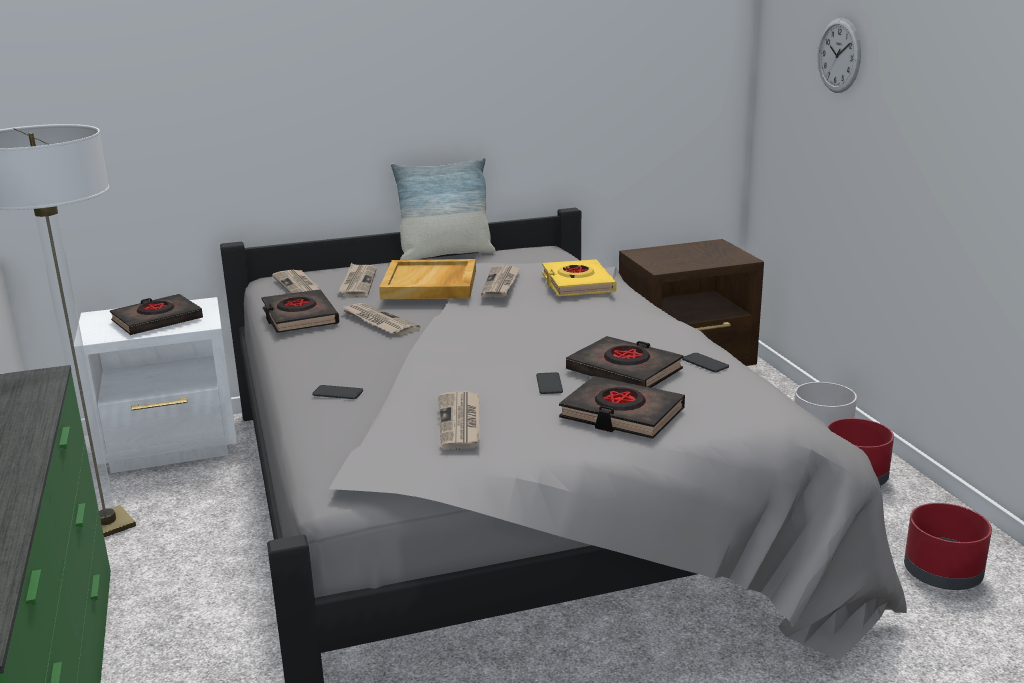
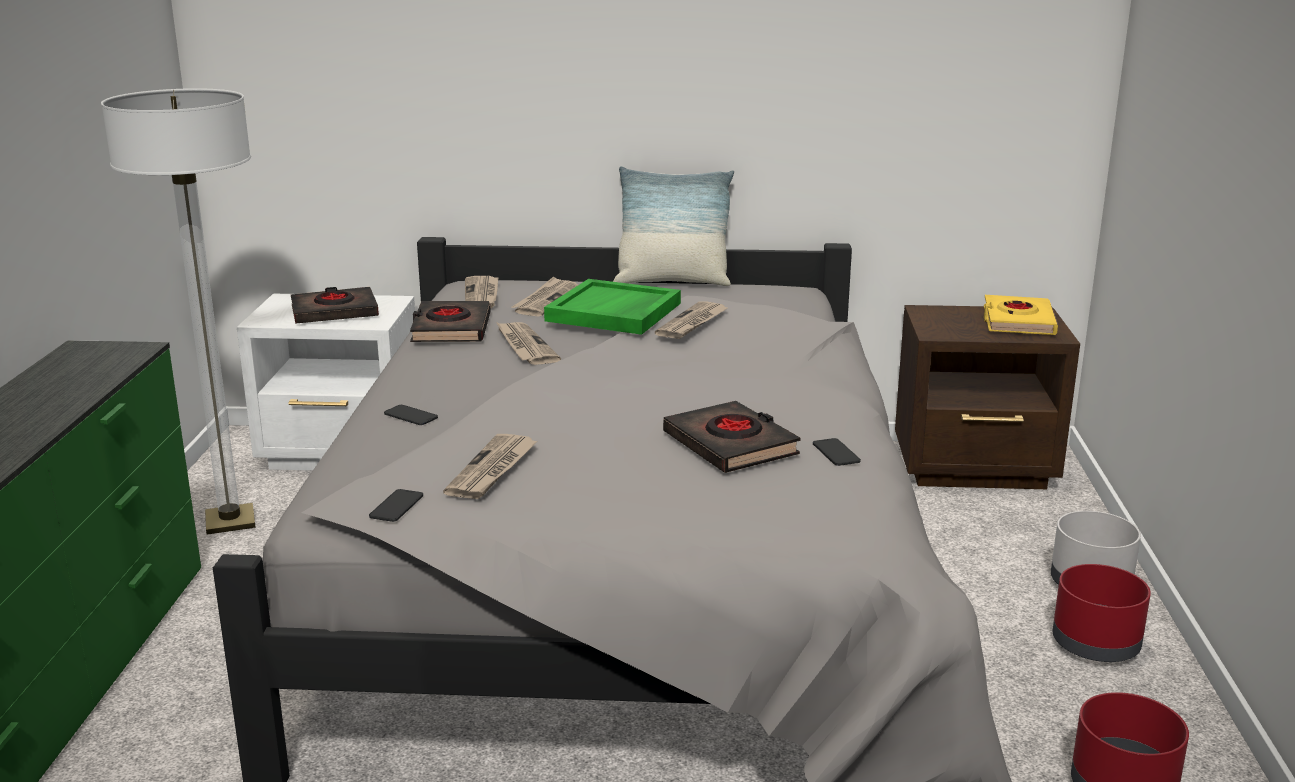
camera: 20 degrees right, 0 degrees up
beige tray [379,259,476,299] -> green tray [544,279,681,335]
phone [536,372,563,394] -> phone moved to [369,489,423,522]
yellow book [542,259,617,296] -> yellow book moved to [984,295,1058,335]
black book [559,376,685,439] -> none
wall clock [818,18,861,93] -> none

